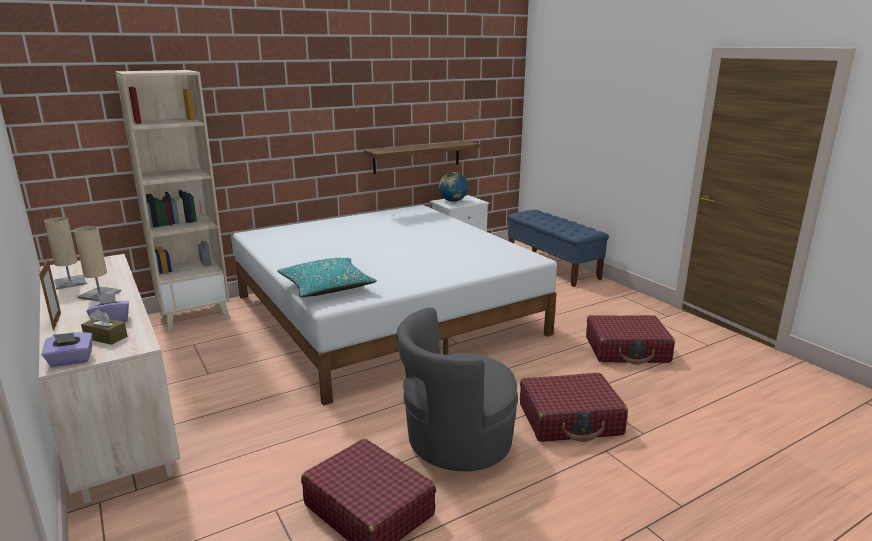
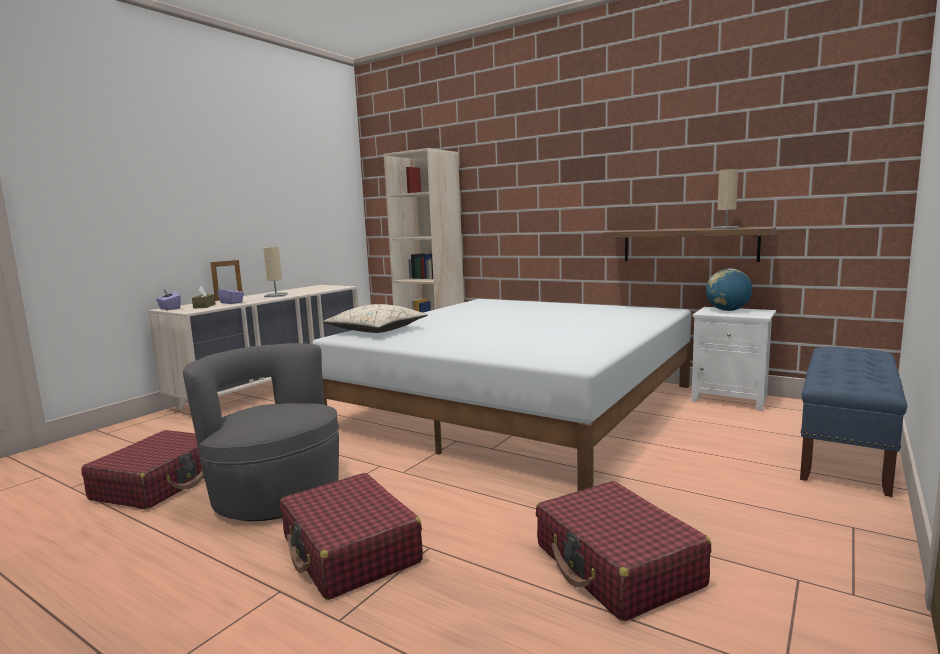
camera: 65 degrees right, 10 degrees down
beige table lamp [44,217,87,290] -> beige table lamp moved to [712,169,740,229]
turquoise pillow [277,258,377,297] -> beige pillow [322,304,428,333]

